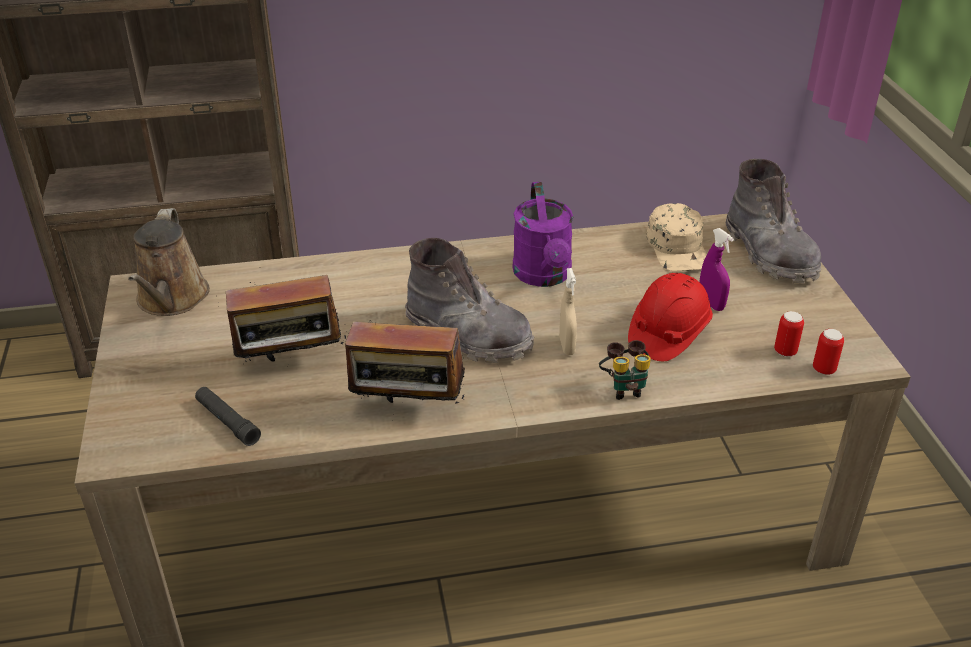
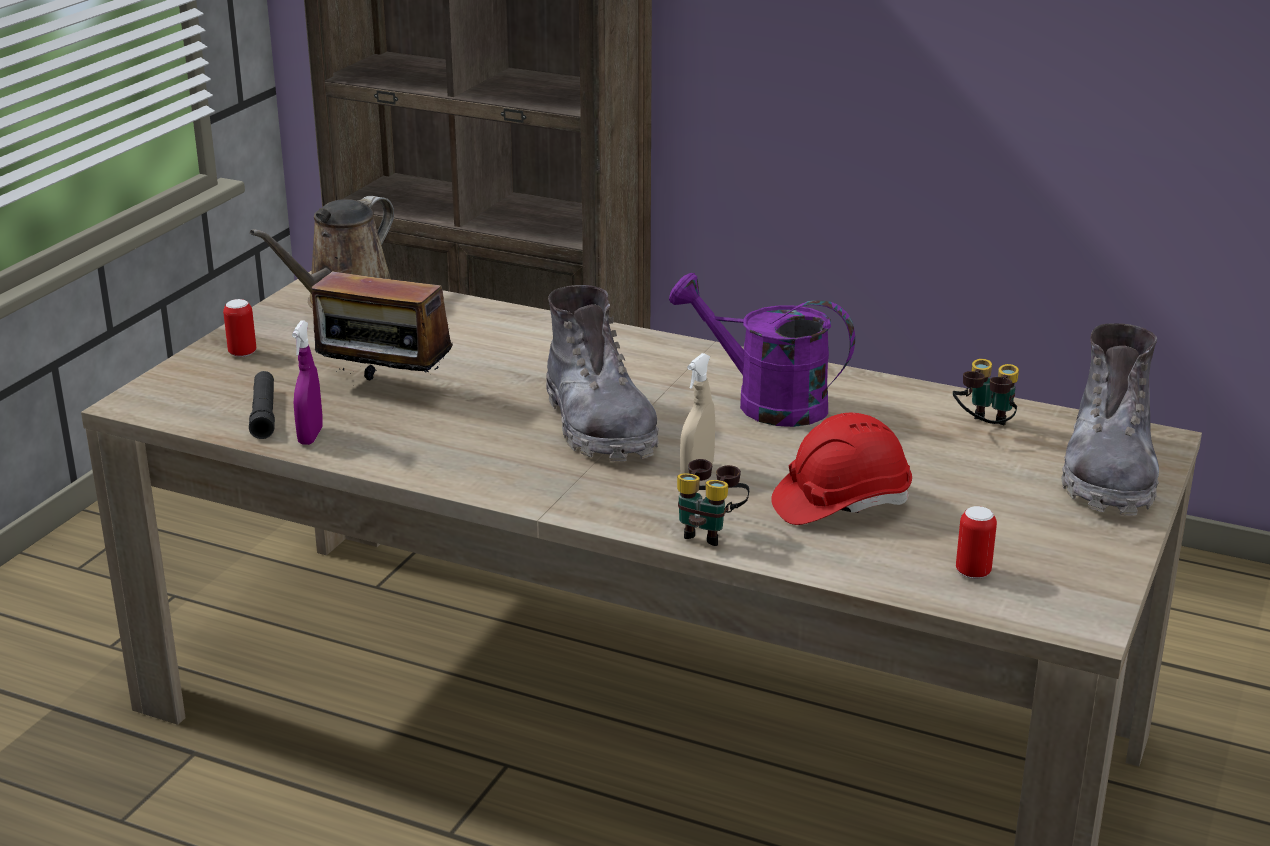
camera: 35 degrees right, 10 degrees down
radio [345,320,465,415] -> none
purple watering can [513,182,573,287] -> purple watering can turned 90 degrees clockwise [669,273,855,427]
beige cap [647,203,707,271] -> binoculars [953,359,1019,425]
purple spray bottle [699,228,734,311] -> purple spray bottle moved to [292,321,323,445]
can [813,329,844,375] -> can moved to [223,299,256,357]

